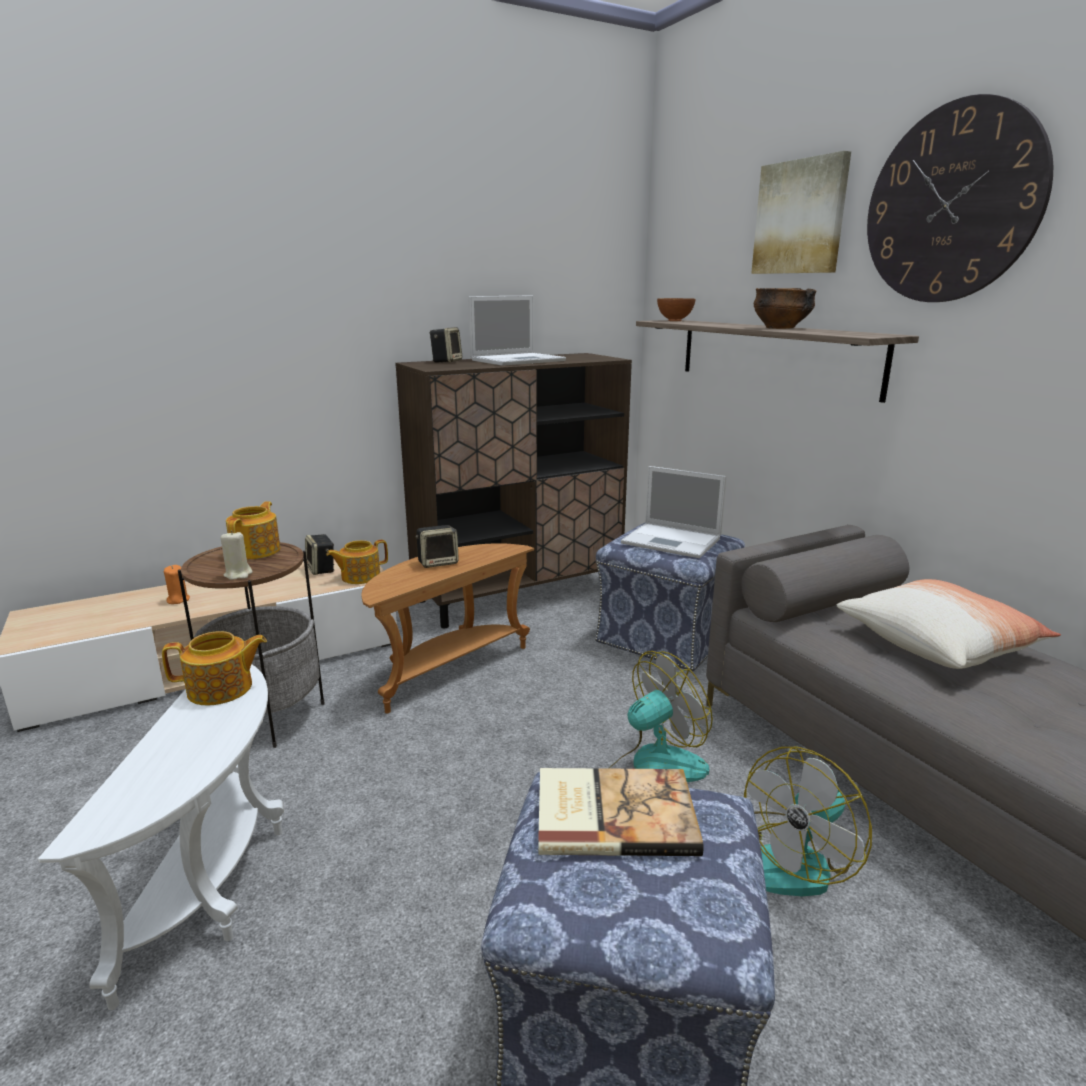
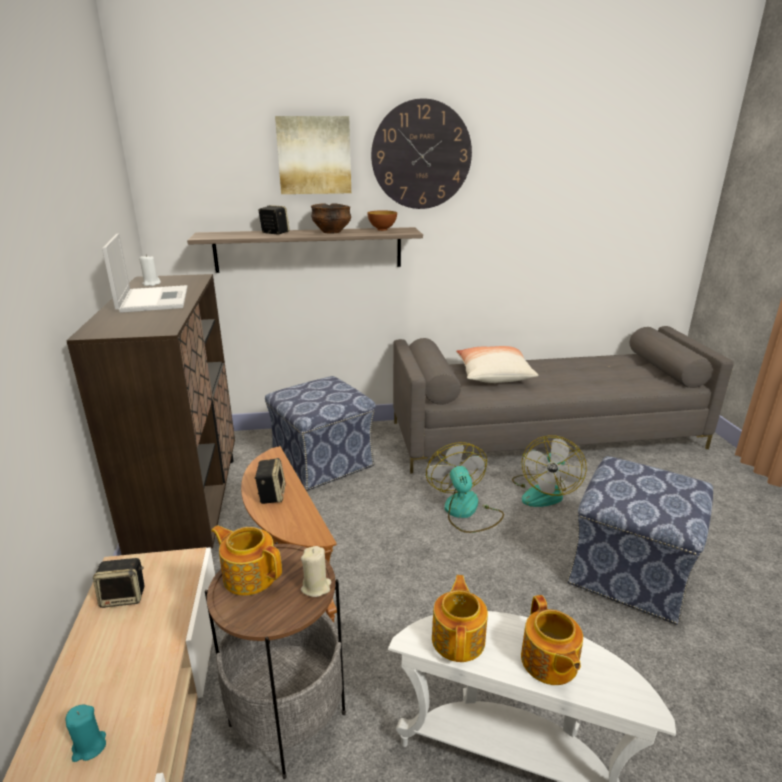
camera: 70 degrees left, 5 degrees up
orange candle [164,565,190,604] -> turquoise candle [65,705,106,762]
teapot [326,540,388,584] -> teapot moved to [521,595,583,685]
speaker [429,327,462,363] -> speaker moved to [259,205,290,235]
book [538,768,704,856] -> none
laptop [621,466,726,558] -> none
bowl [657,298,695,321] -> bowl moved to [367,210,397,231]
fan [744,747,872,896] -> fan turned 45 degrees clockwise [512,436,587,507]
none -> white candle [139,254,161,286]

